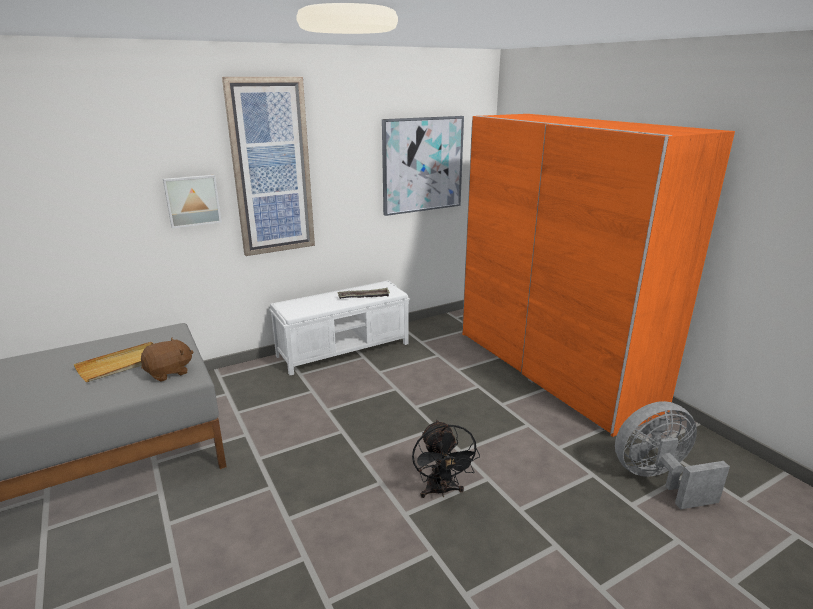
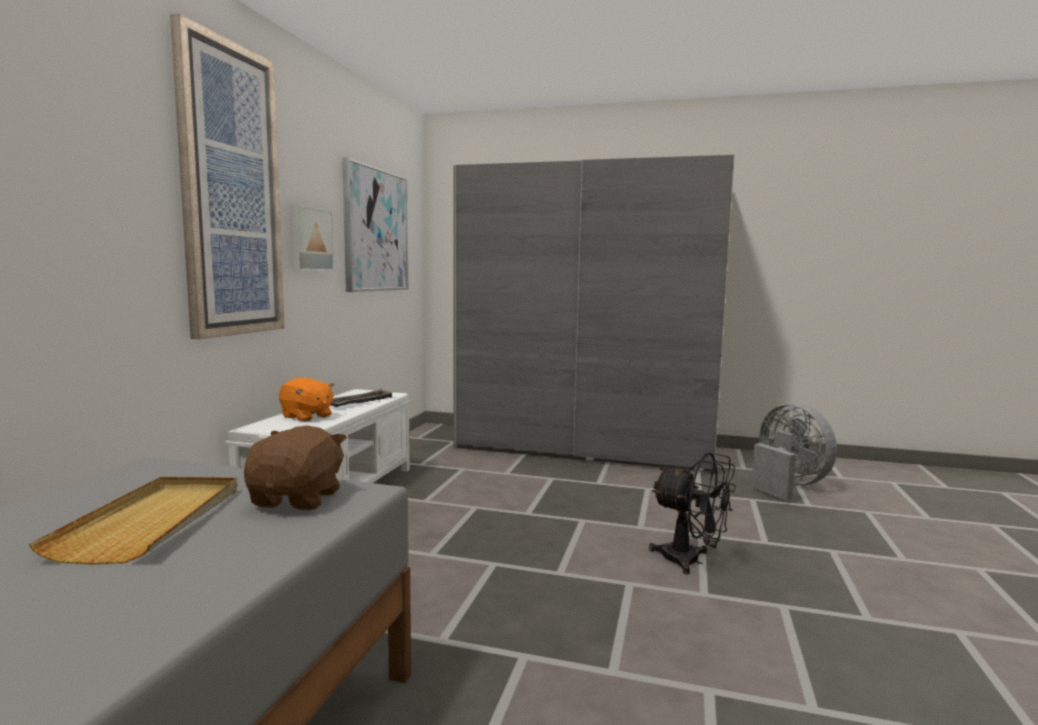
camera: 45 degrees left, 15 degrees down
picture [163,175,222,228] -> picture moved to [289,204,335,272]
orange wardrobe [462,114,735,437] -> grey wardrobe [453,154,735,473]
grey fan [615,401,730,510] -> grey fan turned 120 degrees clockwise [751,403,837,501]
none -> orange plush toy [279,378,334,422]

